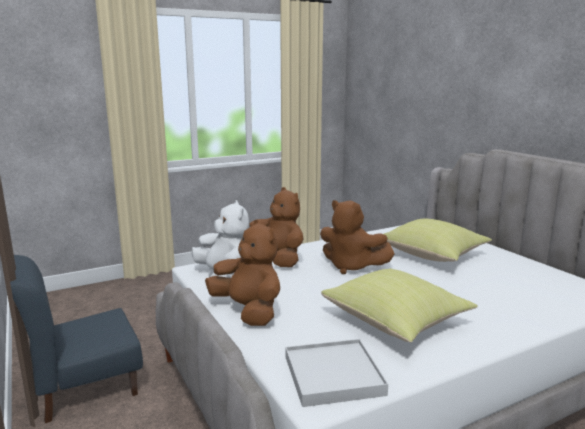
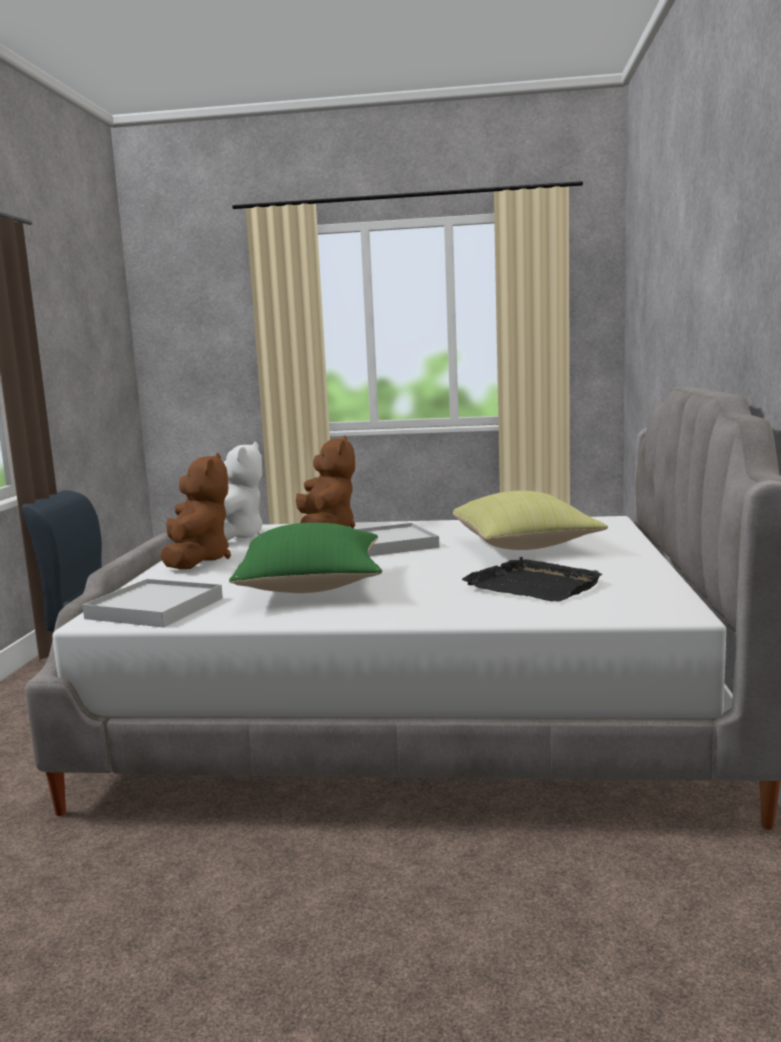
camera: 35 degrees right, 5 degrees down
brown plush toy [320,200,395,274] -> white tray [357,523,439,556]
yellow pillow [321,268,478,343] -> green pillow [229,523,382,593]
none -> black tray [462,557,603,602]

